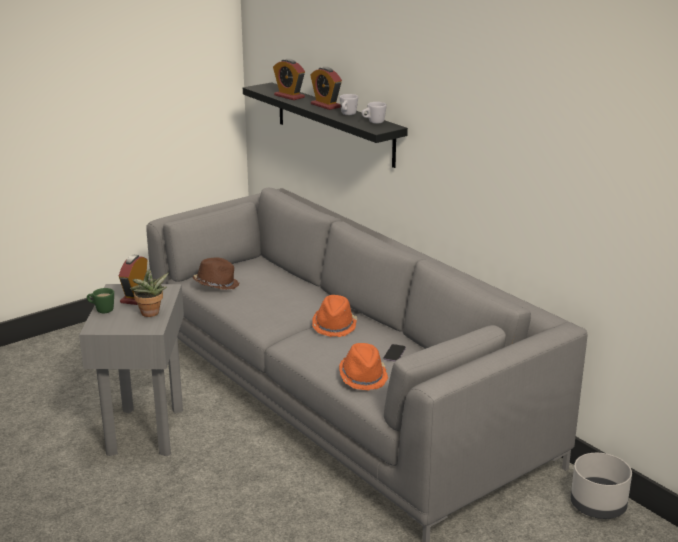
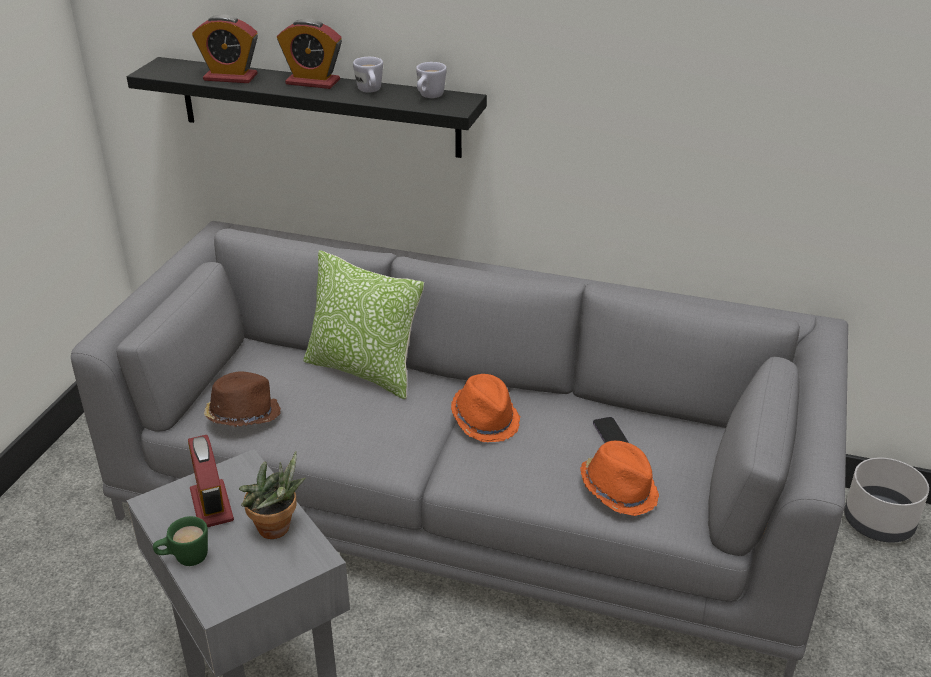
camera: 35 degrees left, 10 degrees up
none -> pillow [303,250,424,399]

